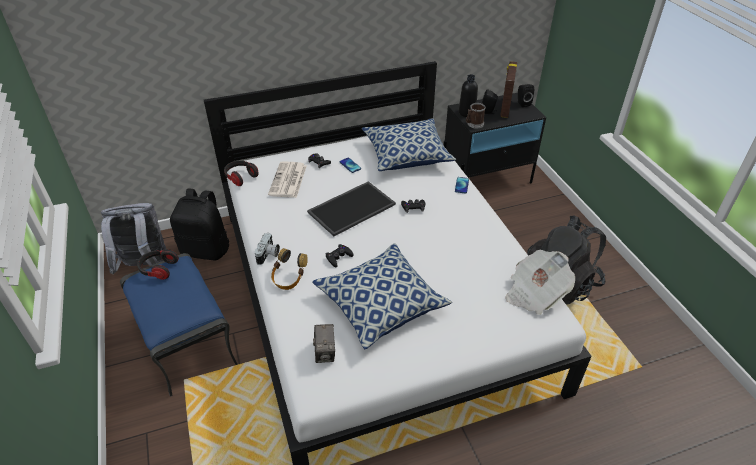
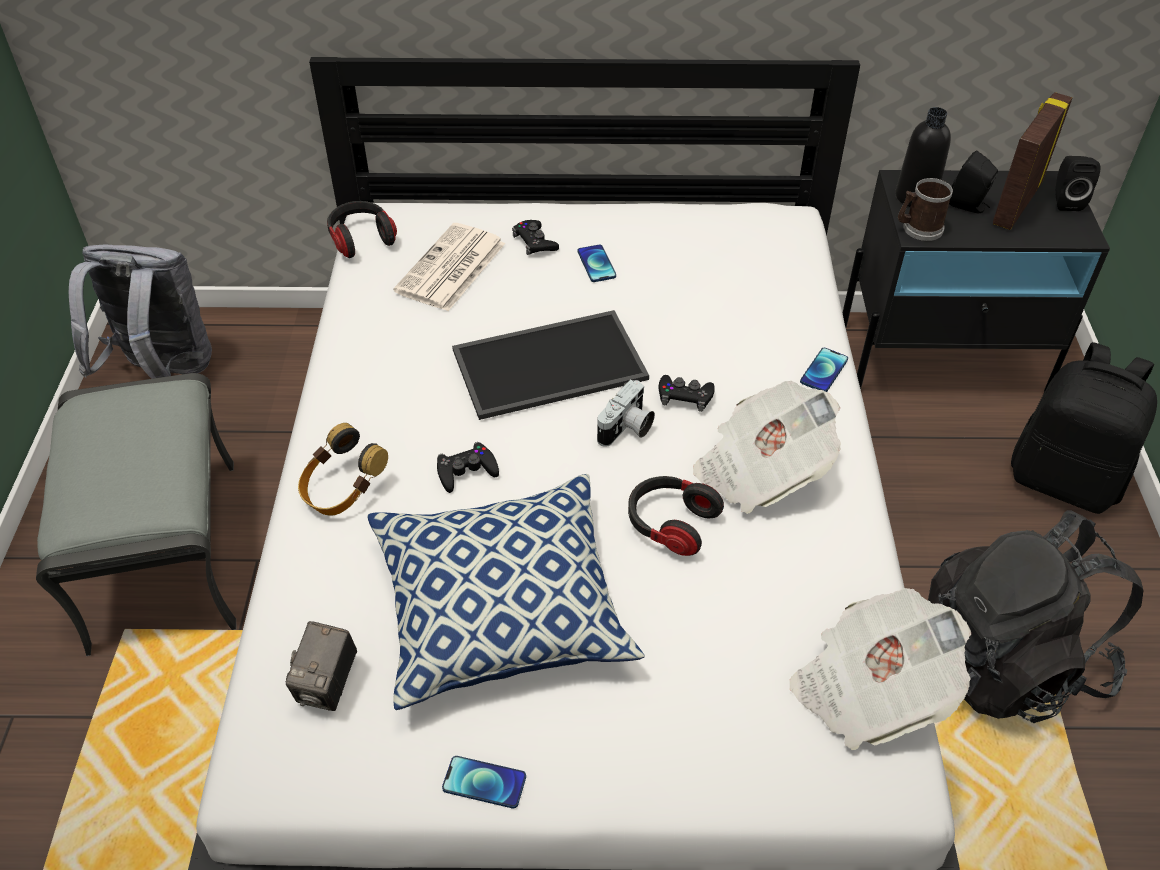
camera: 20 degrees right, 5 degrees up
blue ottoman [120,253,238,397] -> grey ottoman [36,373,236,656]
headphones [137,249,179,279] -> headphones moved to [628,476,724,556]
black backpack [170,188,229,260] -> black backpack moved to [1011,342,1157,514]
camera [255,233,280,265] -> camera moved to [597,379,655,447]
pillow [362,118,456,171] -> none
none -> phone [442,756,526,809]
none -> newspaper [693,381,841,514]

